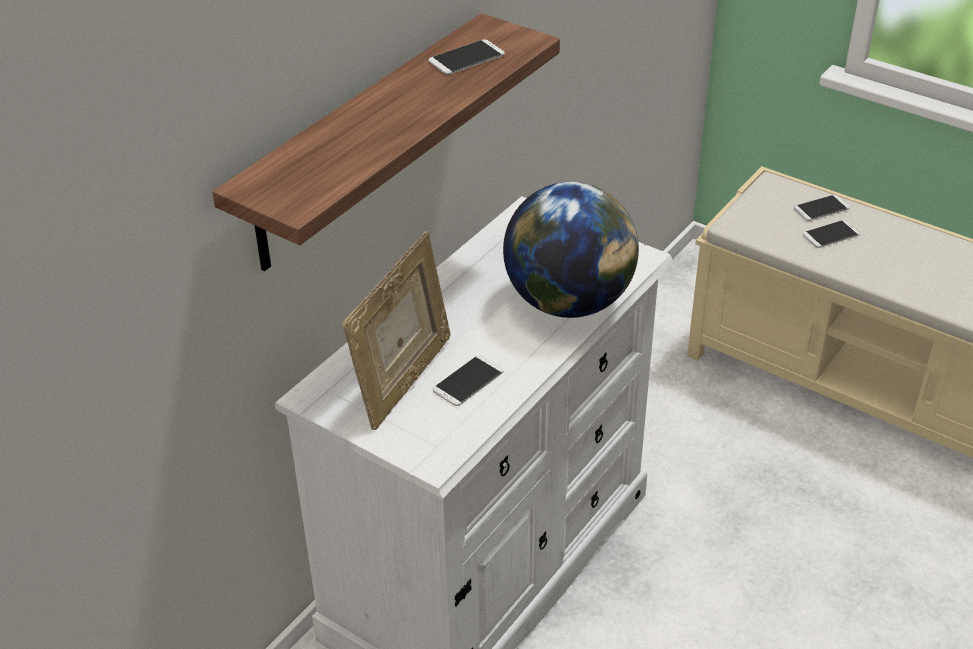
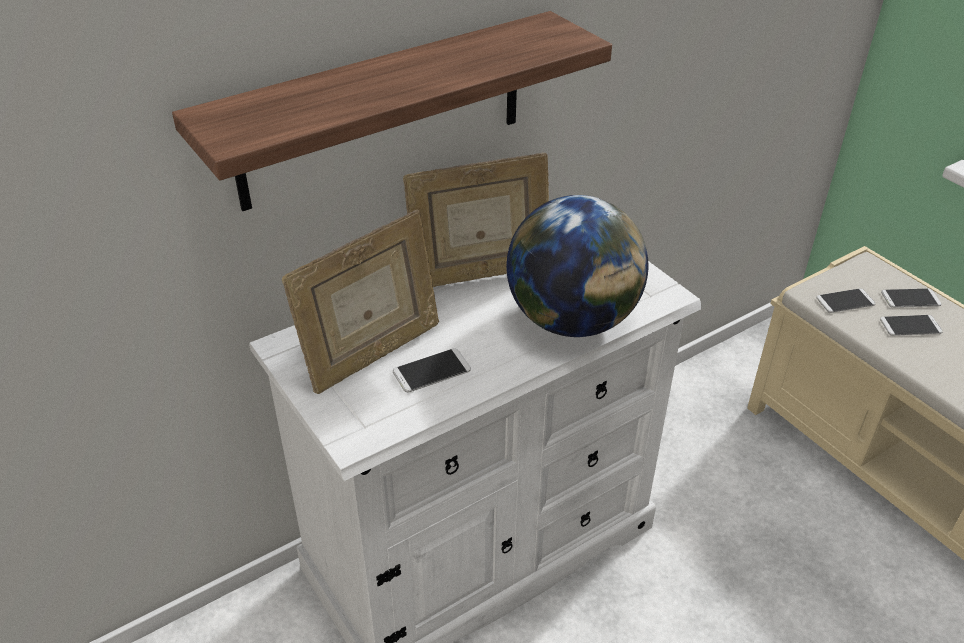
camera: 20 degrees right, 0 degrees up
phone [429,39,505,75] -> phone moved to [816,288,875,313]
none -> picture frame [403,153,549,287]

